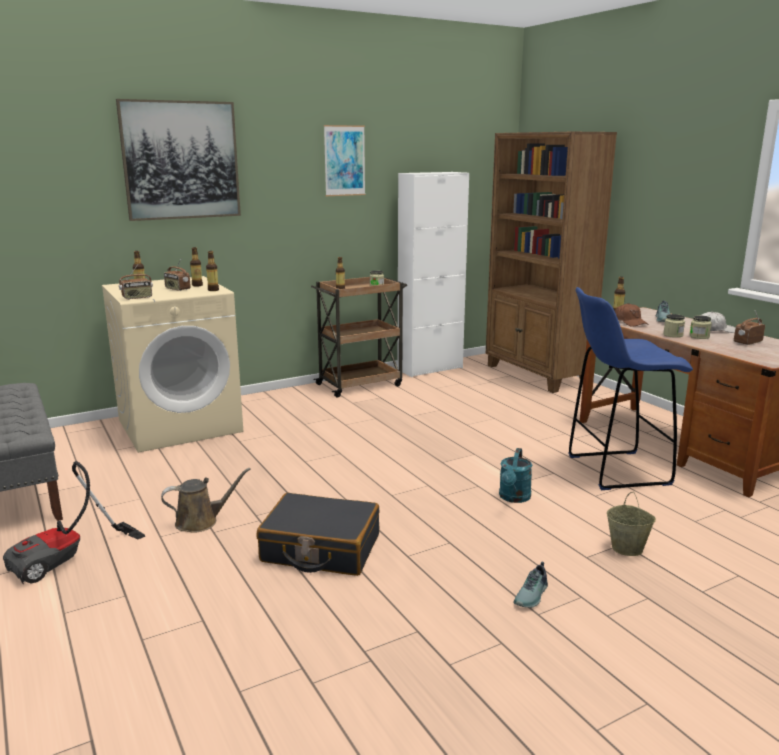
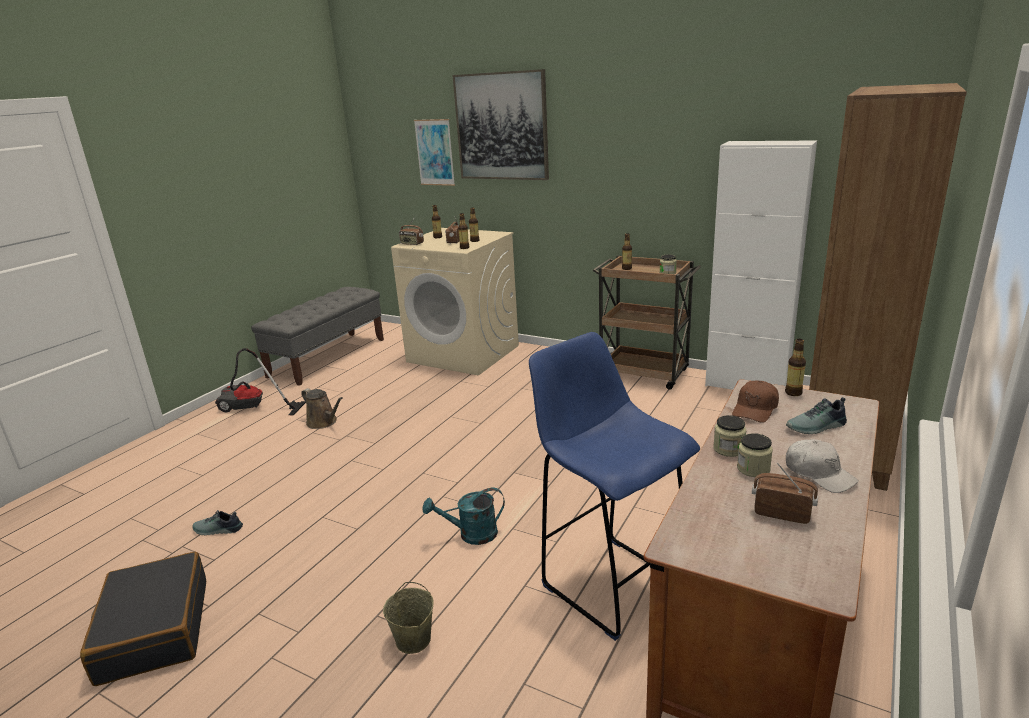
camera: 60 degrees right, 5 degrees up
black suitcase [257,493,379,576] -> black suitcase moved to [80,552,206,686]
picture [324,125,365,196] -> picture moved to [414,119,455,186]
shoe [513,562,548,608] -> shoe moved to [193,510,243,535]

